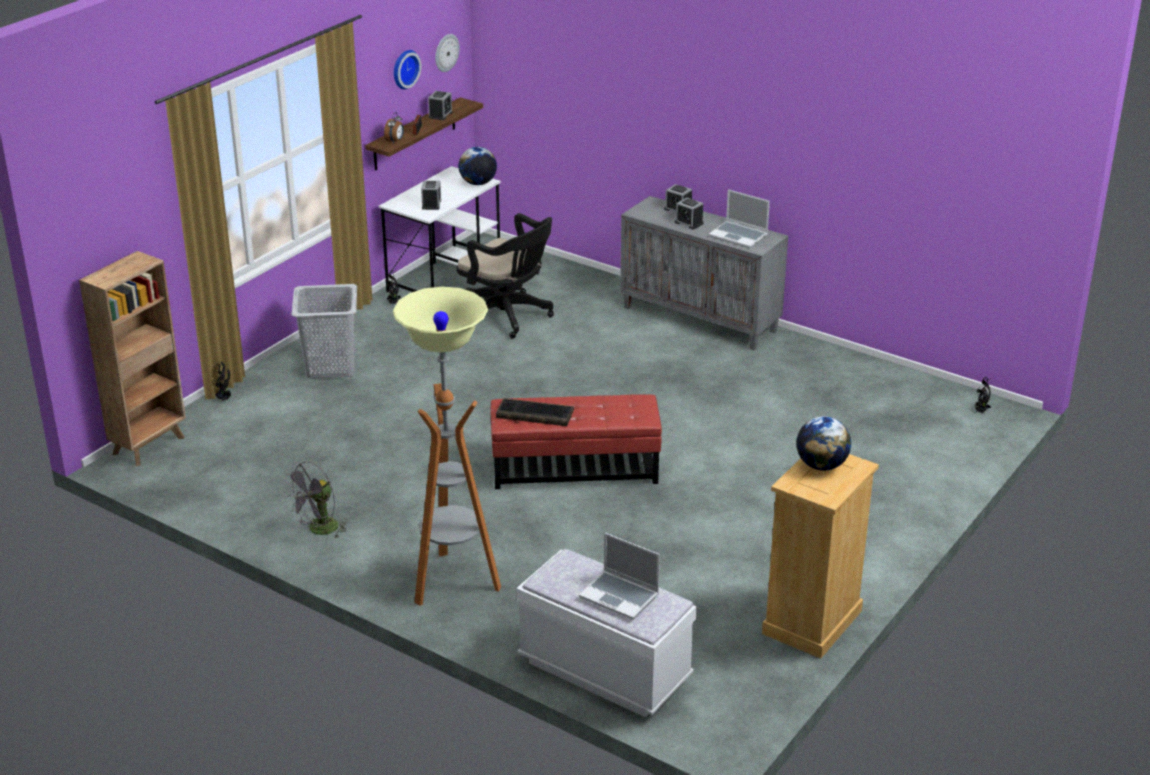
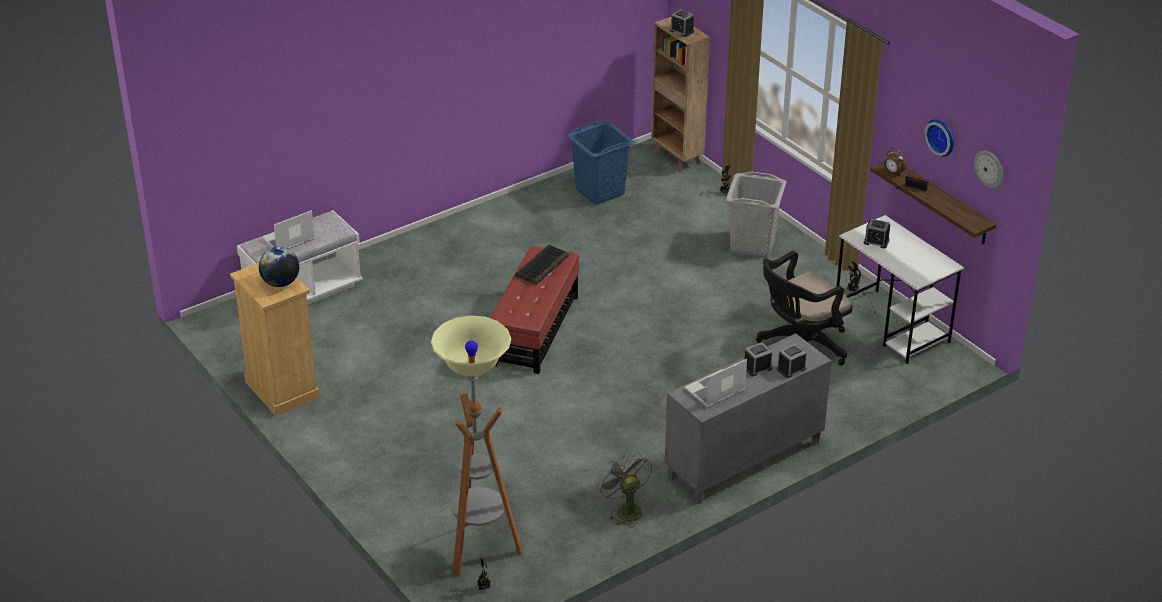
camera: 110 degrees right, 5 degrees up
grey fan [284,461,347,538] -> grey fan moved to [597,452,652,528]
floor lamp [393,287,501,606] -> floor lamp moved to [431,315,522,577]
alarm clock [428,91,453,120] -> alarm clock moved to [670,9,694,37]
globe [459,147,497,185] -> none
none -> blue laundry basket [567,121,634,204]

